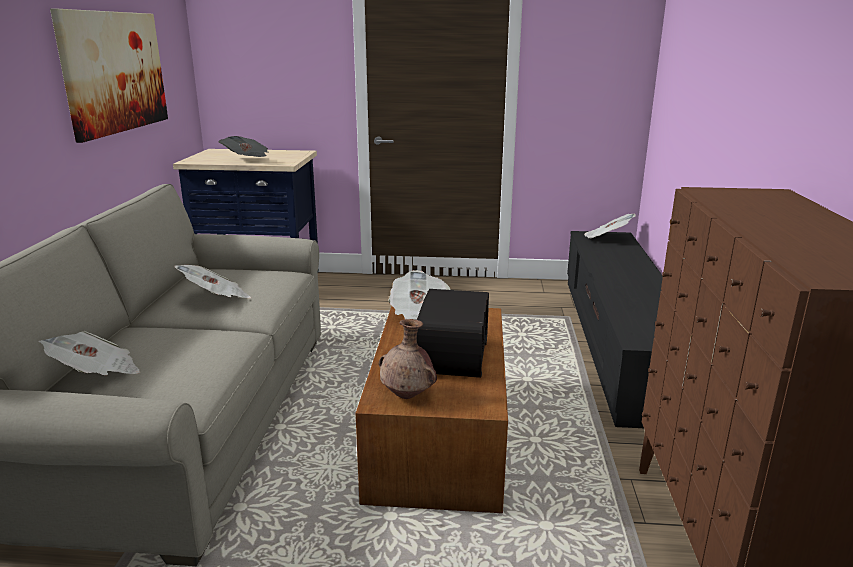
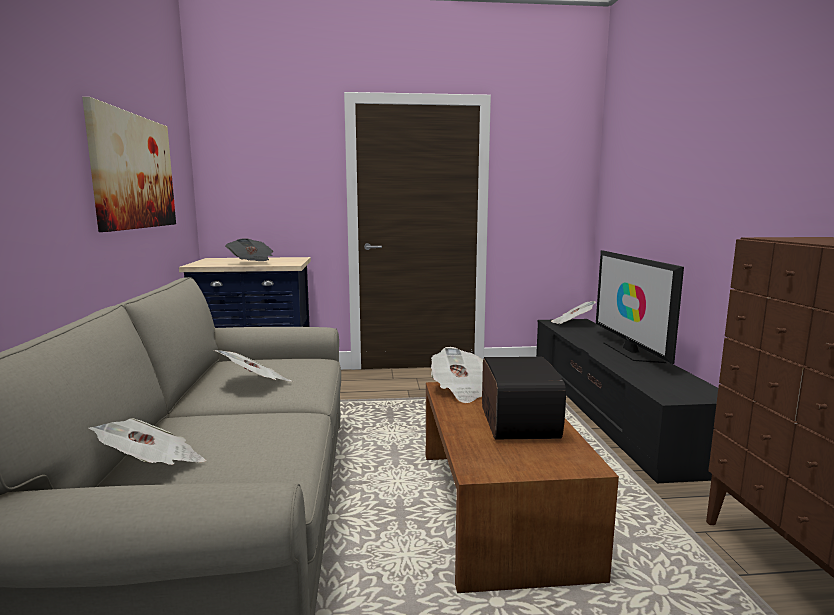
camera: 10 degrees left, 10 degrees down
brown vase [379,319,437,399] -> none
none -> television [596,250,684,364]

